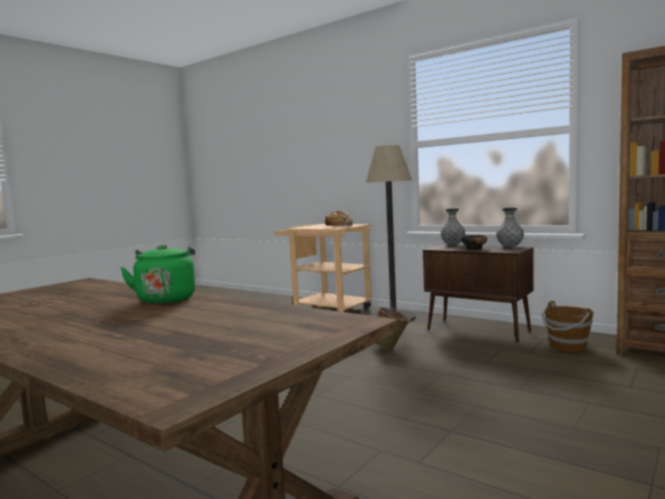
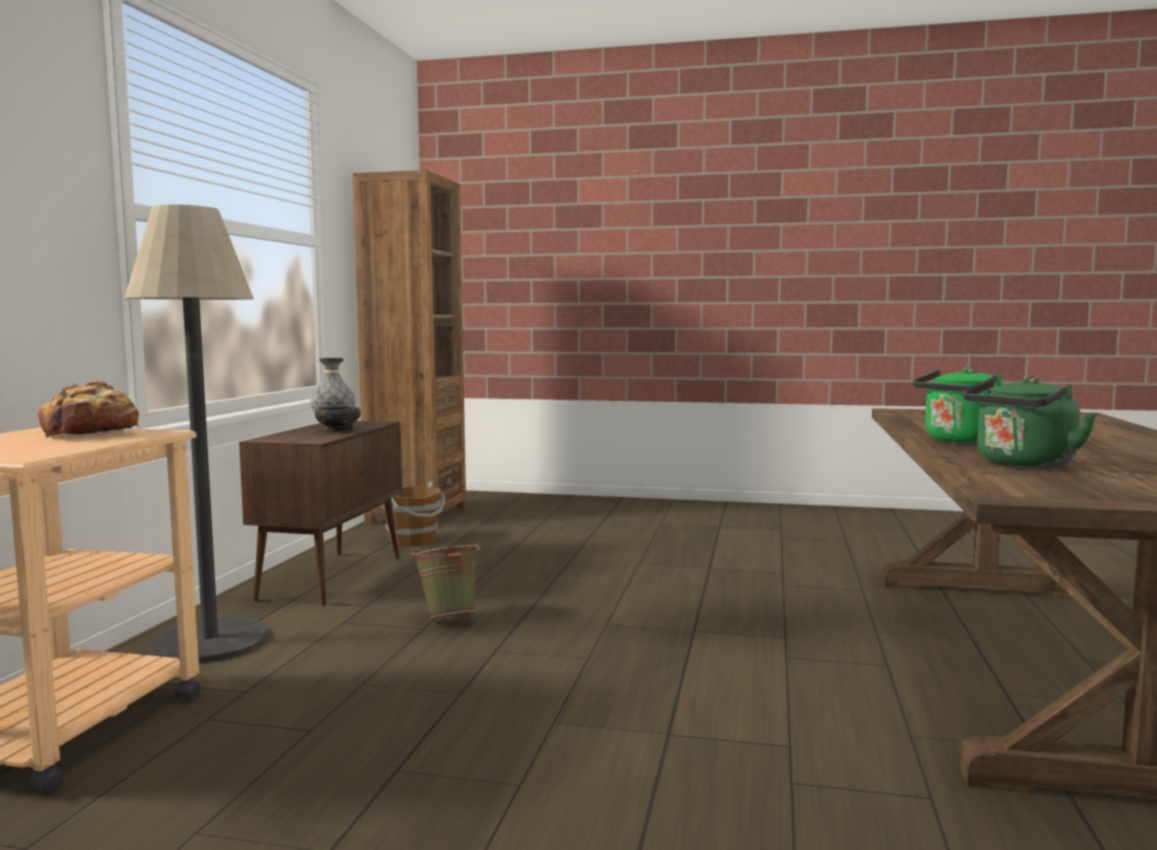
camera: 115 degrees left, 0 degrees up
grey vase [440,208,465,246] -> none
none -> green kettle [963,376,1097,468]

